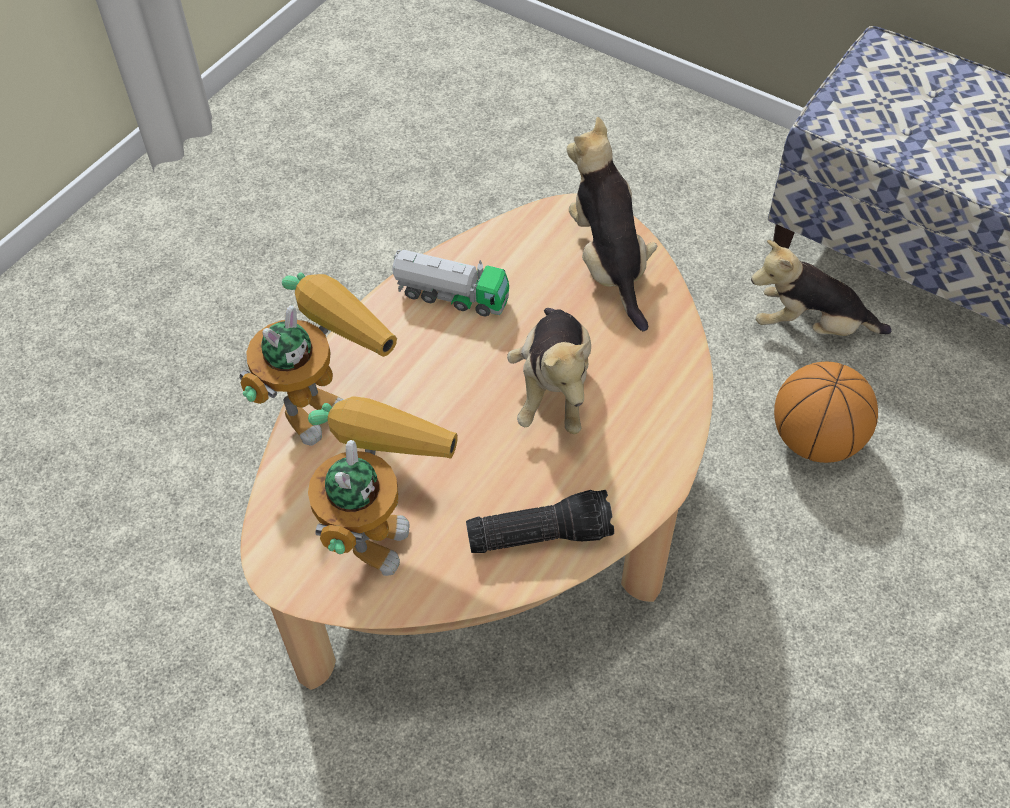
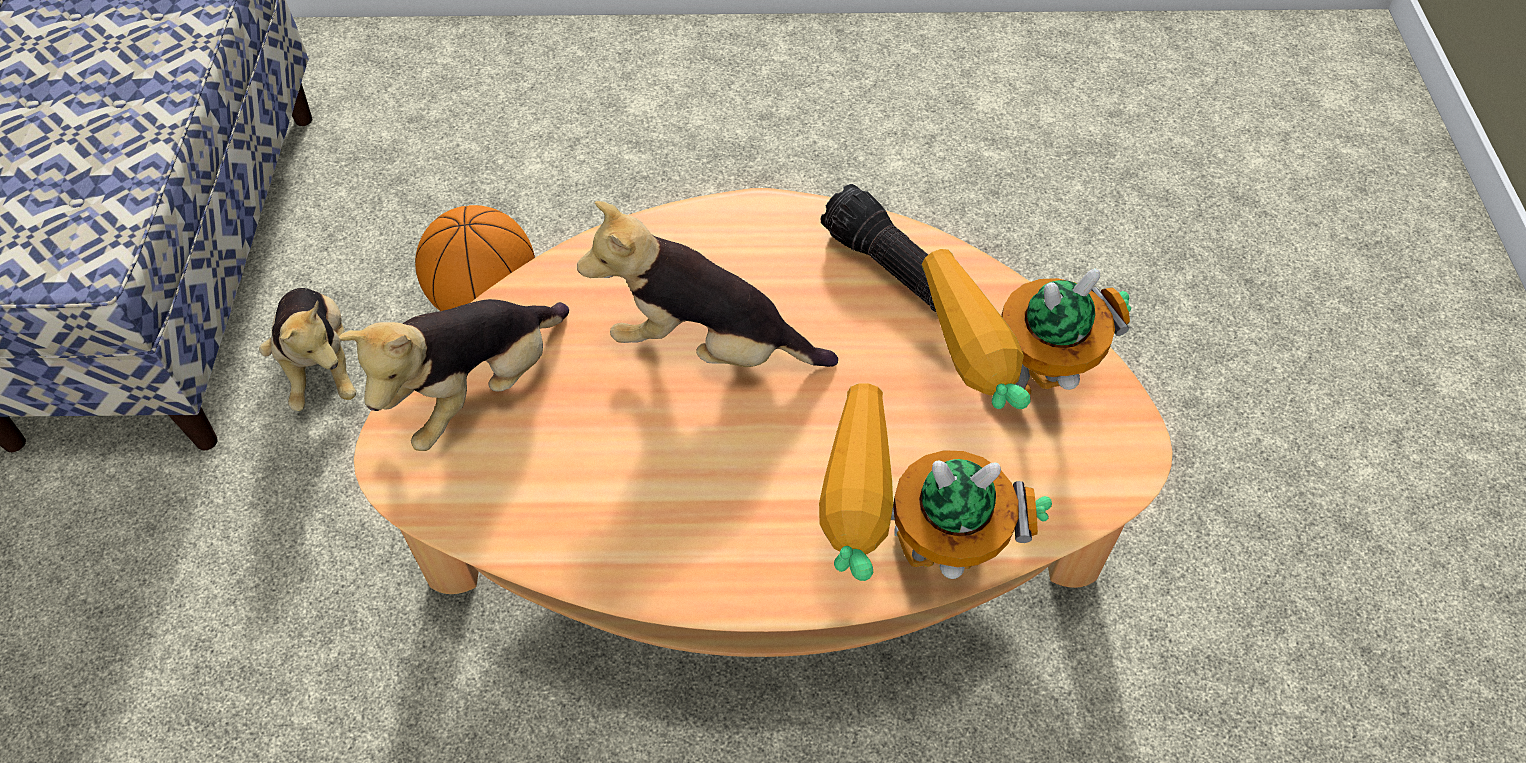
camera: 125 degrees left, 0 degrees up
toy truck [392,250,509,317] -> none
plush toy [507,308,591,434] -> plush toy turned 135 degrees counterclockwise [577,201,838,367]

